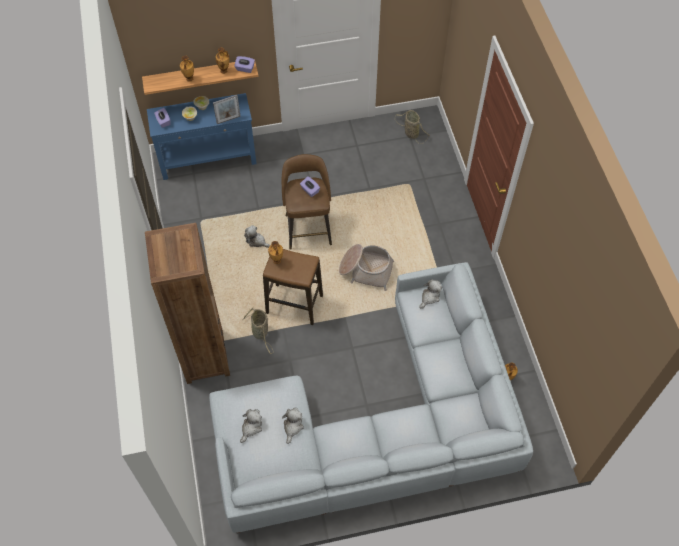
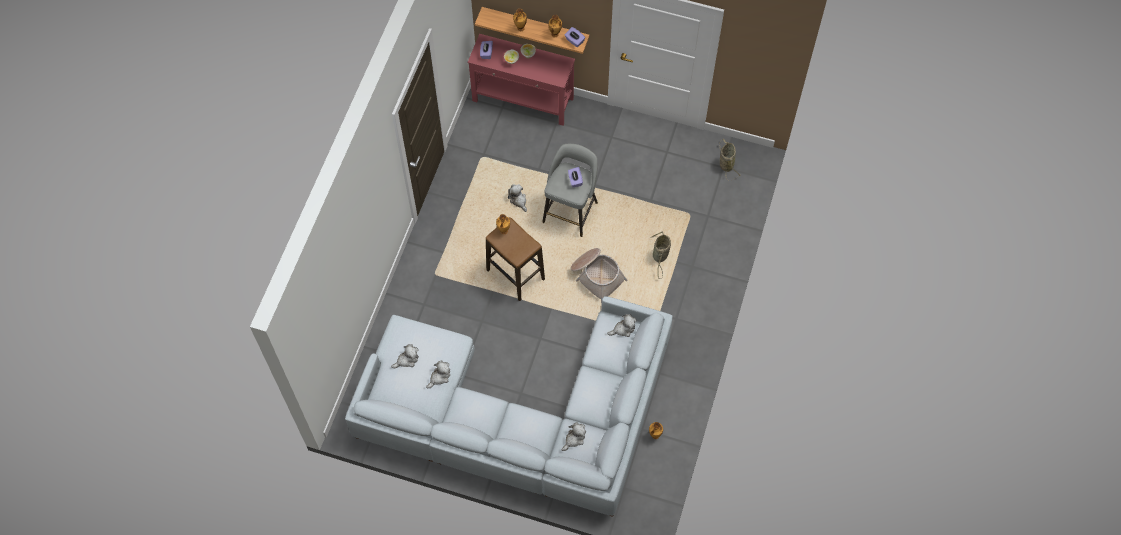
camera: 30 degrees right, 5 degrees up
brown bookcase [145,223,230,384] -> none
blue console table [147,93,257,180] -> red console table [468,34,575,126]
picture frame [213,95,241,124] -> none
basket [242,308,274,354] -> basket moved to [651,231,671,279]
brown stool [282,154,332,250] -> grey stool [542,144,598,237]
none -> plush toy [562,422,586,451]

